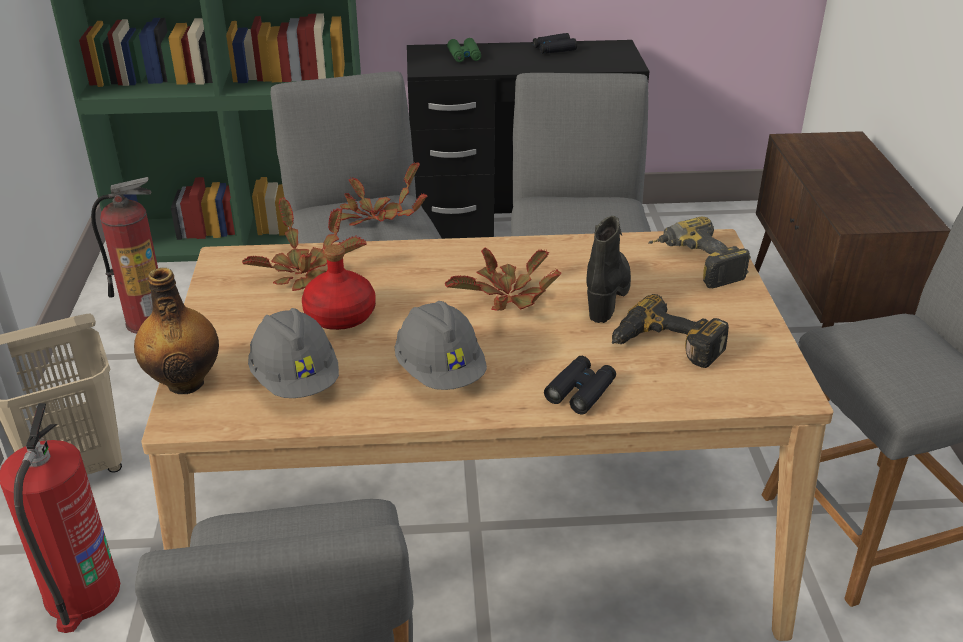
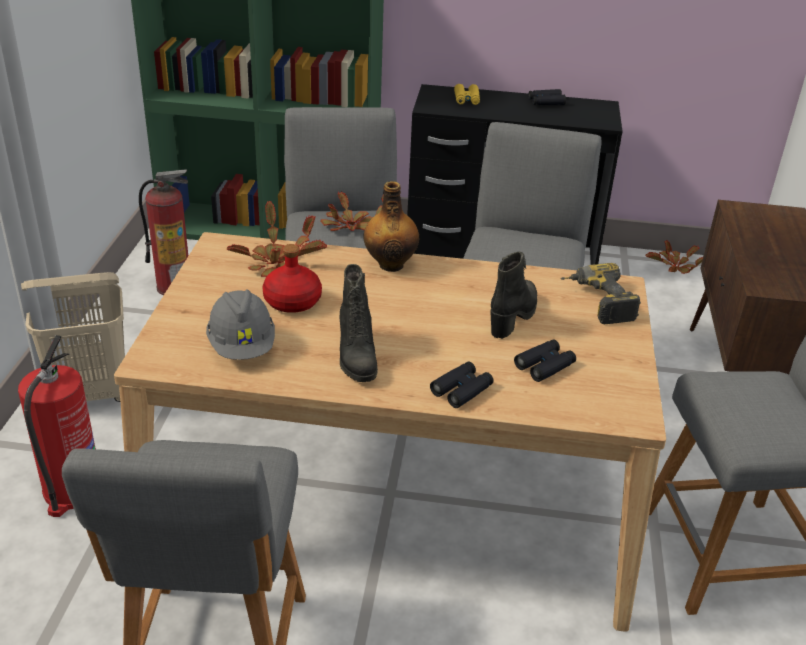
camera: 10 degrees right, 0 degrees up
bottle [134,268,219,394] -> bottle moved to [363,181,419,272]
grey hard hat [395,301,487,390] -> black boot [340,264,378,382]
potted plant [445,248,561,311] -> potted plant moved to [646,240,703,274]
green binoculars [447,38,481,62] -> yellow binoculars [454,84,480,105]
power drill [612,294,729,368] -> black binoculars [514,340,576,382]

